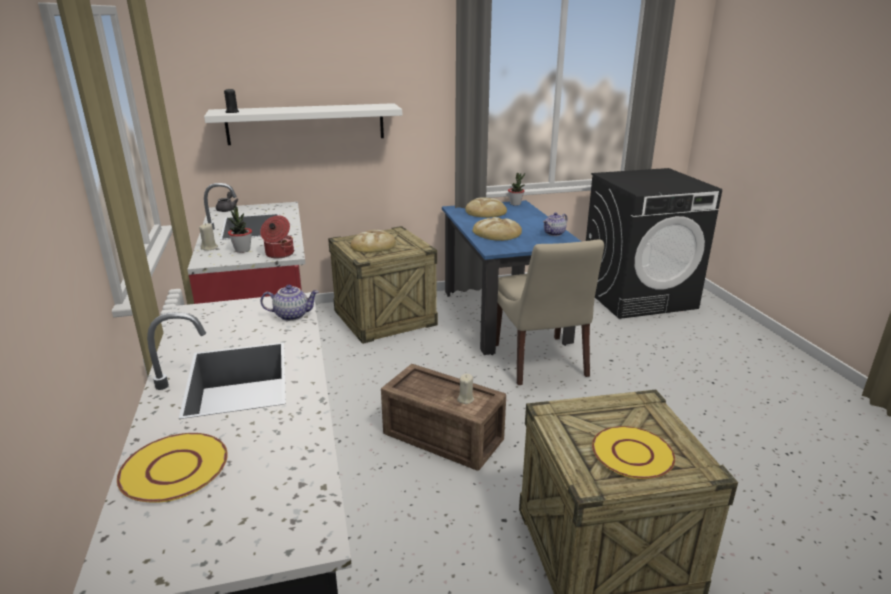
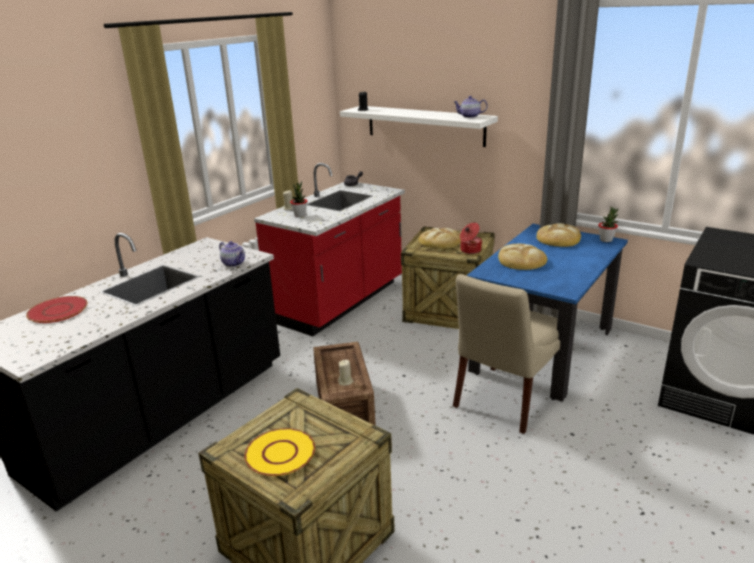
camera: 50 degrees right, 0 degrees up
yellow plate [117,433,228,503] -> red plate [26,296,88,323]
cooking pot [260,215,294,258] -> cooking pot moved to [460,223,482,254]
teapot [543,212,568,236] -> teapot moved to [454,96,488,118]

